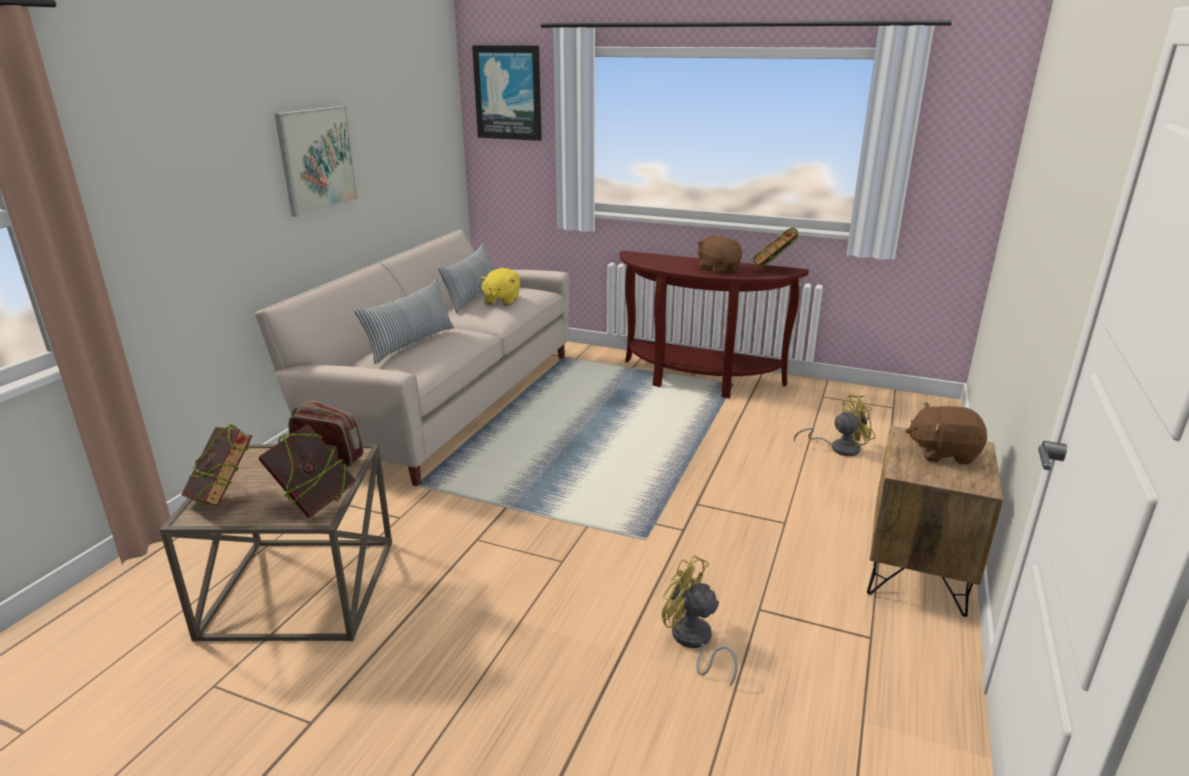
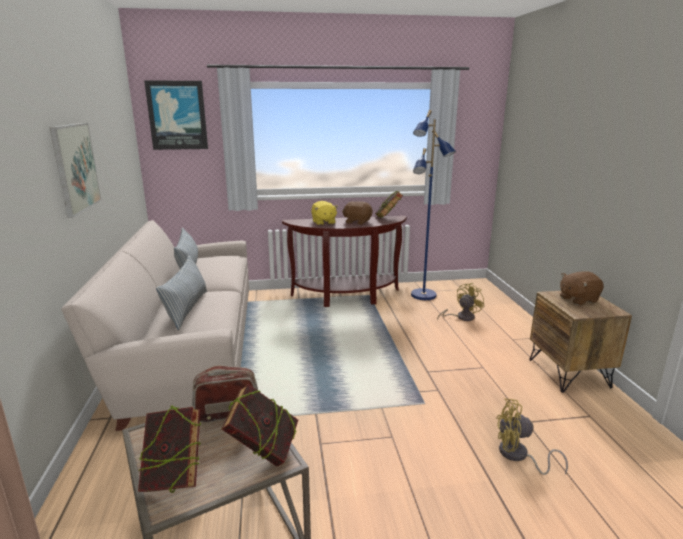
camera: 30 degrees left, 5 degrees down
yellow plush toy [479,268,520,306] -> yellow plush toy moved to [311,201,338,225]
none -> blue floor lamp [411,110,456,300]

